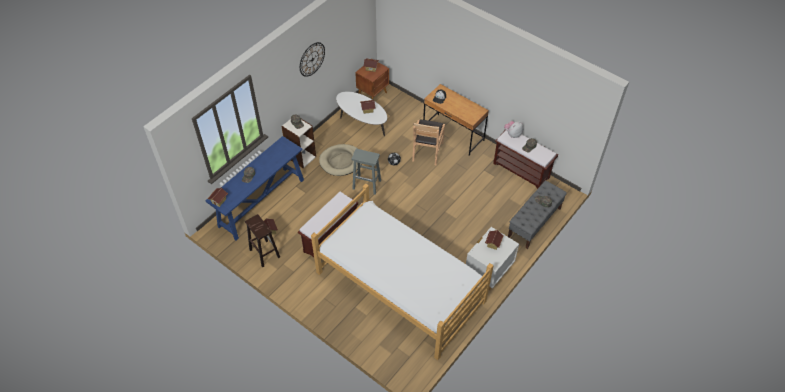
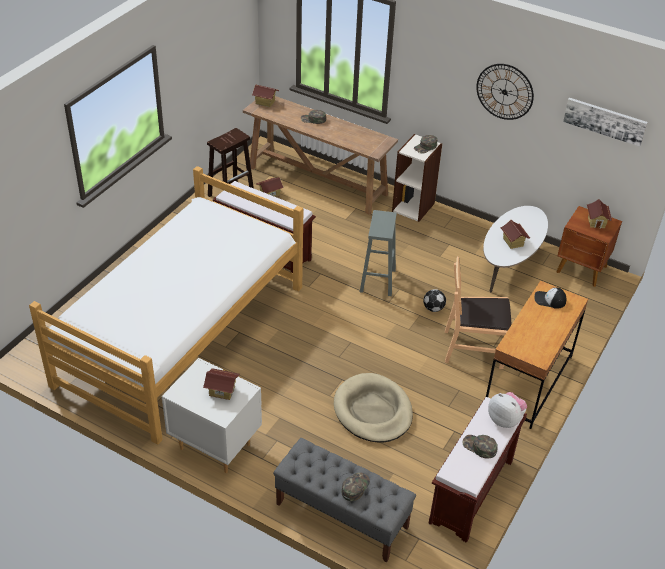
camera: 80 degrees right, 10 degrees down
blue console table [205,136,304,240] -> brown console table [243,96,398,215]
beige dog bed [319,144,362,176] -> beige dog bed moved to [334,373,413,442]
none -> picture [563,98,648,147]

